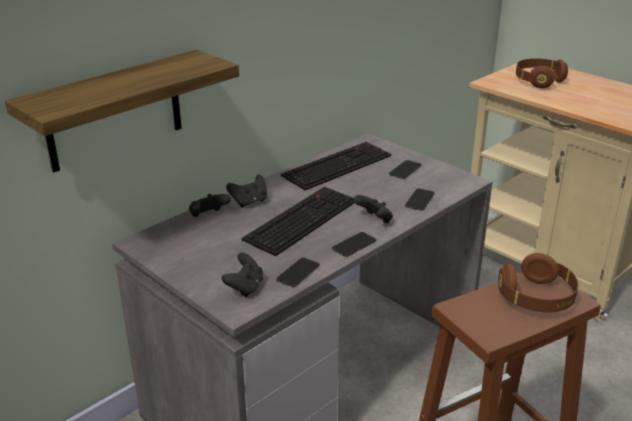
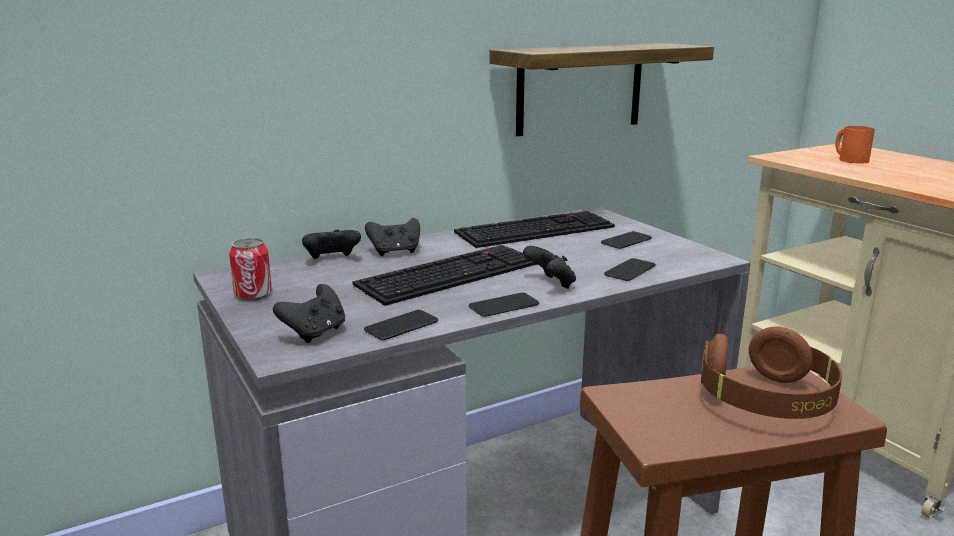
camera: 15 degrees right, 10 degrees down
shelf [5,50,239,172] -> shelf moved to [489,43,714,136]
brown headphones [516,58,568,88] -> orange mug [835,126,875,164]
none -> can [229,238,272,301]

